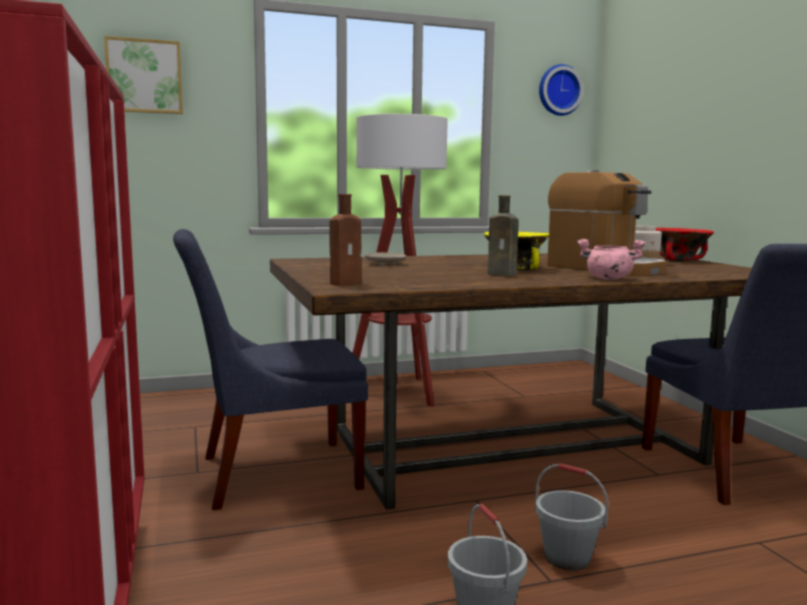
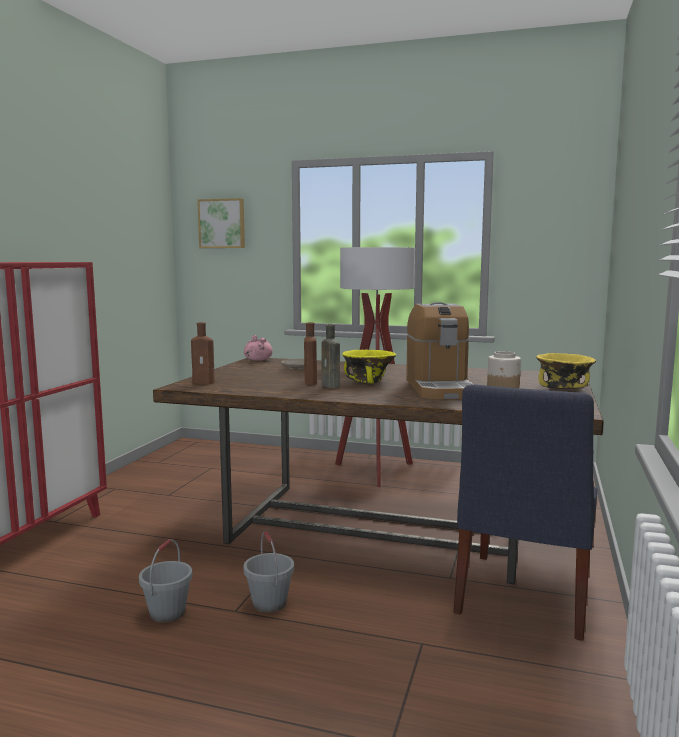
camera: 35 degrees right, 0 degrees up
blue chair [173,229,368,510] -> none
wall clock [539,64,583,116] -> none
pink cooking pot [577,239,646,279] -> pink cooking pot moved to [244,335,273,361]
red bowl [656,228,714,261] -> yellow bowl [536,353,596,389]
none -> brown bottle [304,322,317,385]

